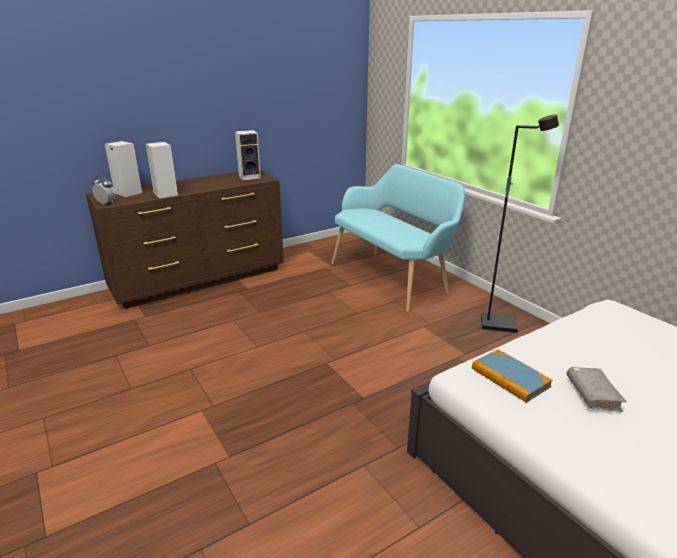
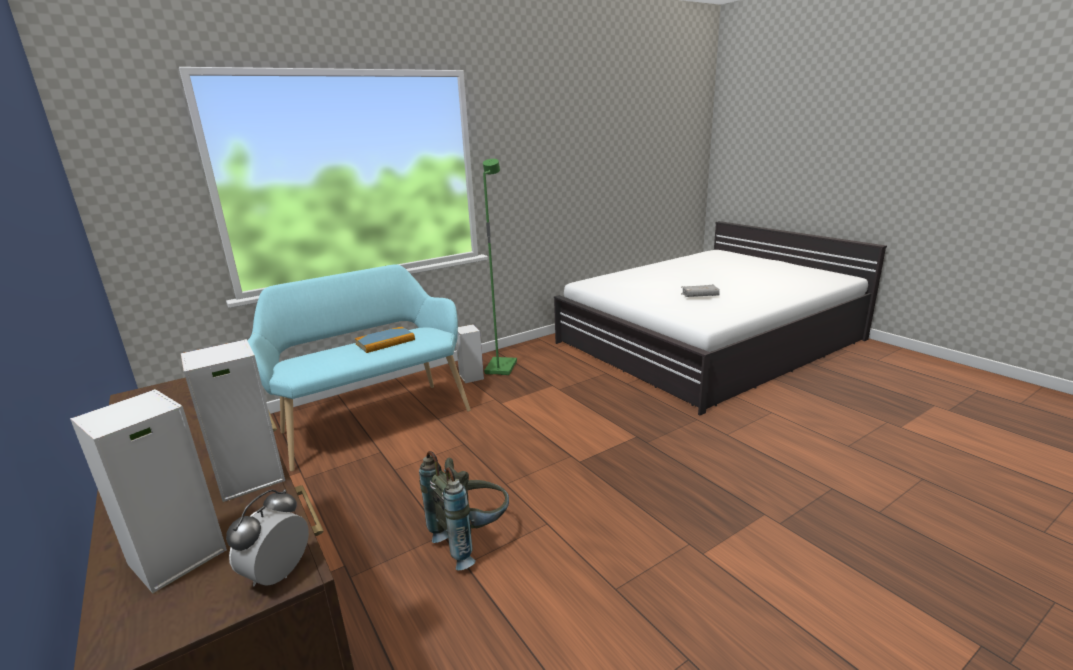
camera: 90 degrees left, 5 degrees down
speaker [235,130,261,180] -> speaker moved to [456,324,484,383]
book [472,349,553,403] -> book moved to [355,326,415,353]
black floor lamp [481,114,559,333] -> green floor lamp [483,159,517,375]
none -> grey backpack [419,451,509,571]

